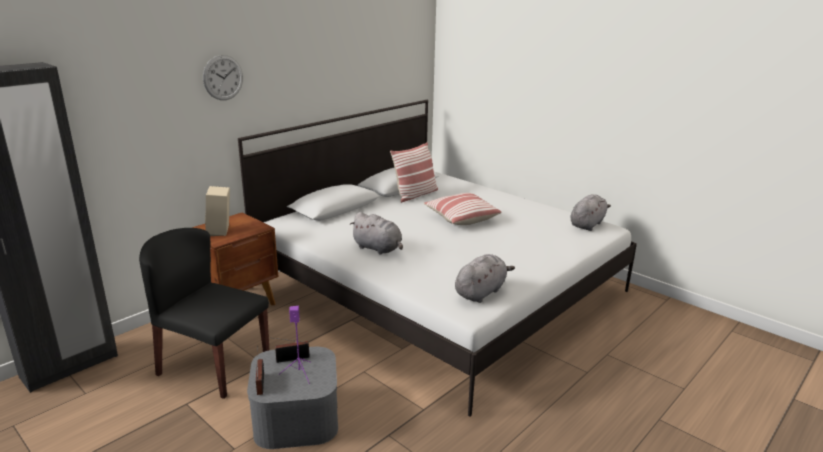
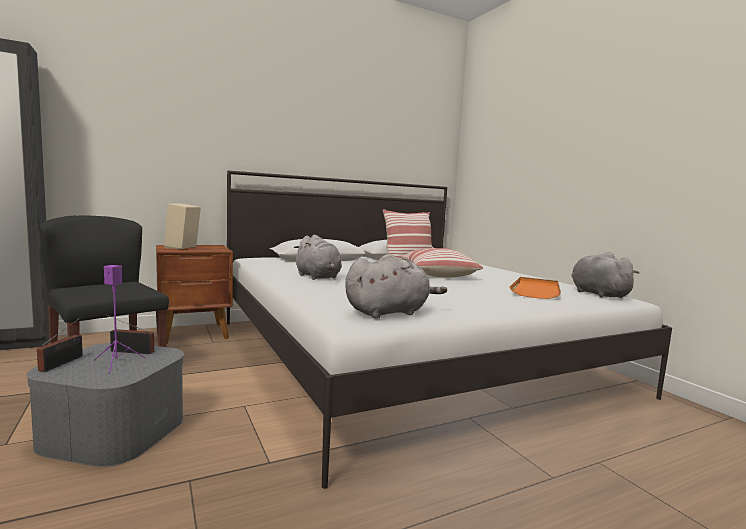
camera: 20 degrees right, 15 degrees down
wall clock [203,55,243,100] -> none
grey plush toy [571,194,611,231] -> grey plush toy turned 75 degrees counterclockwise [571,252,640,298]
none -> orange tray [510,277,561,299]

